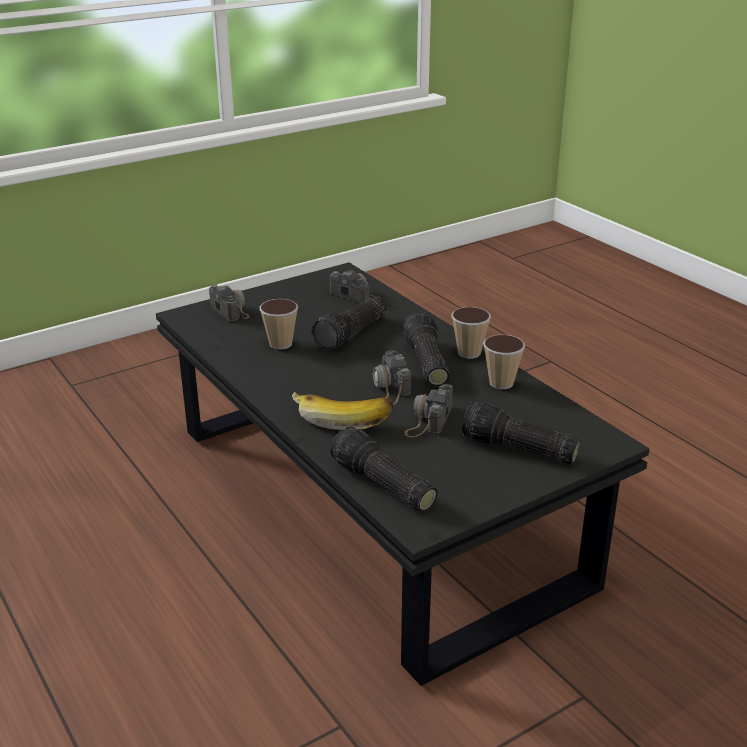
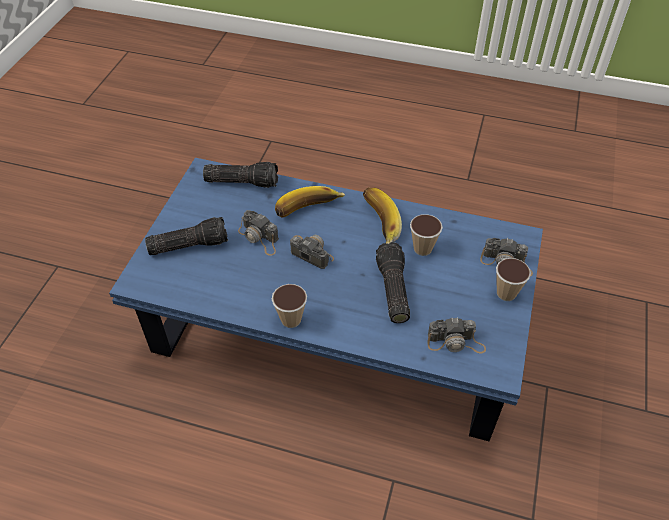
camera: 140 degrees right, 20 degrees up
black coffee table [156,262,650,686] -> blue coffee table [109,158,543,441]
flashlight [403,312,449,386] -> none
camera [404,384,453,437] -> camera turned 150 degrees clockwise [238,210,279,256]
cup [483,335,525,389] -> cup moved to [496,258,531,301]
none -> banana [363,188,402,244]

